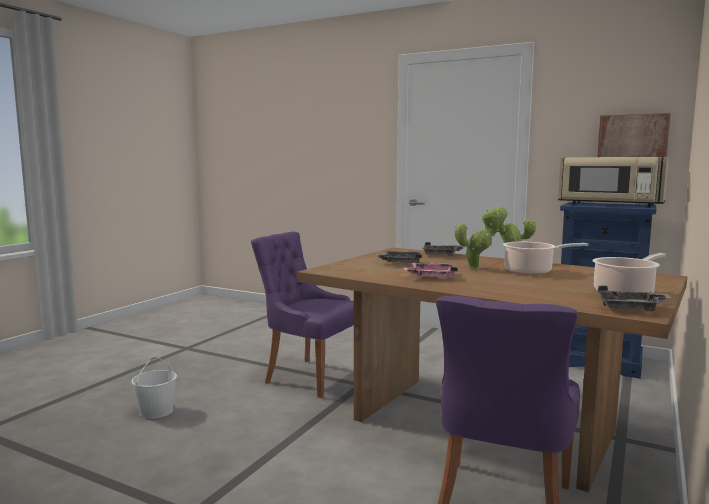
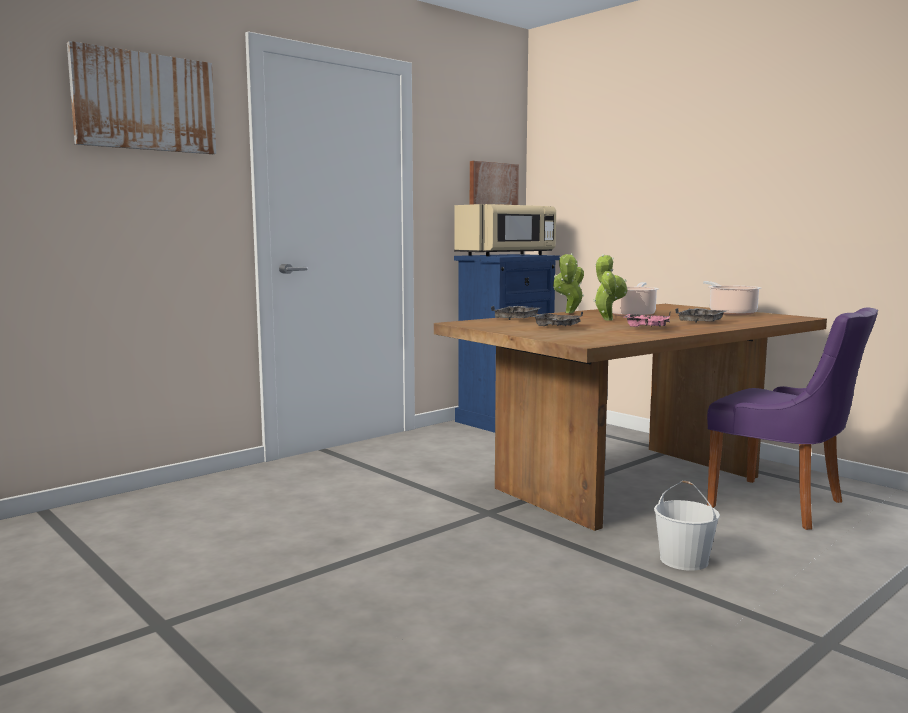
camera: 70 degrees left, 0 degrees up
white bucket [131,357,177,419] -> white bucket moved to [654,481,720,571]
purple chair [251,232,354,398] -> none
grey tray [598,286,671,312] -> grey tray moved to [675,308,728,323]
none -> picture [67,41,216,154]

